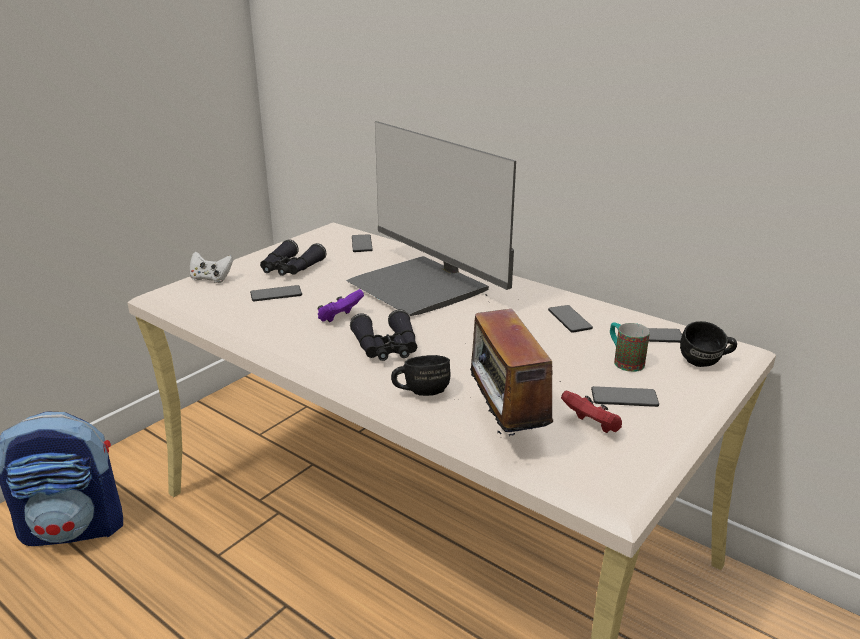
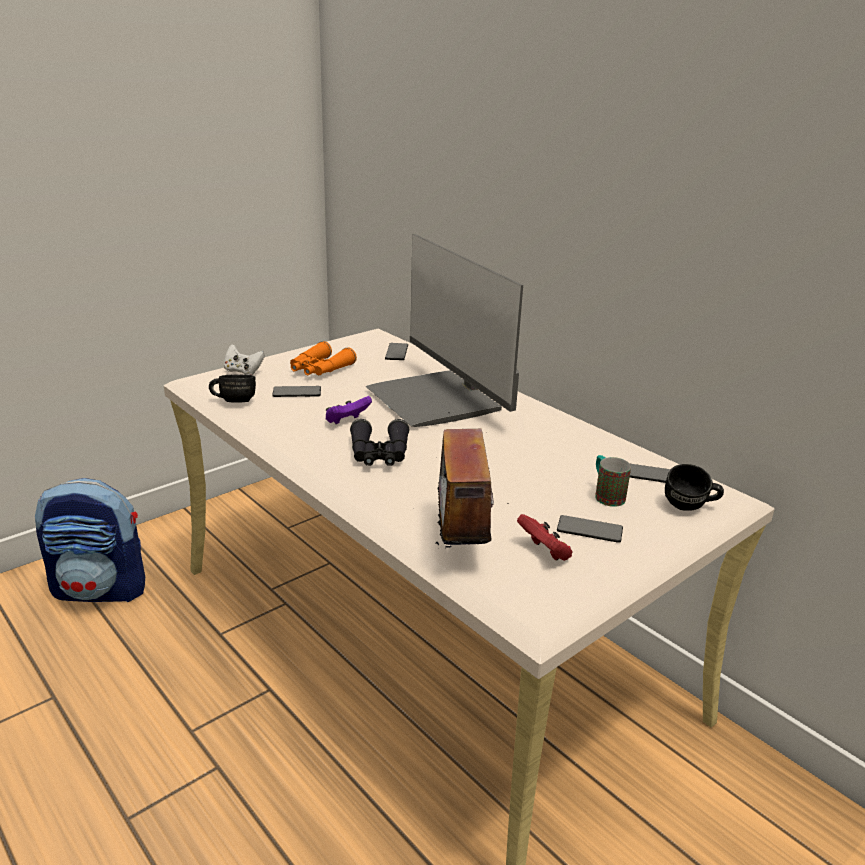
camera: 10 degrees right, 0 degrees up
black binoculars [260,239,326,276] -> orange binoculars [290,341,357,375]
black mug [391,355,450,396] -> black mug moved to [209,374,256,403]
phone [548,305,593,333] -> none

